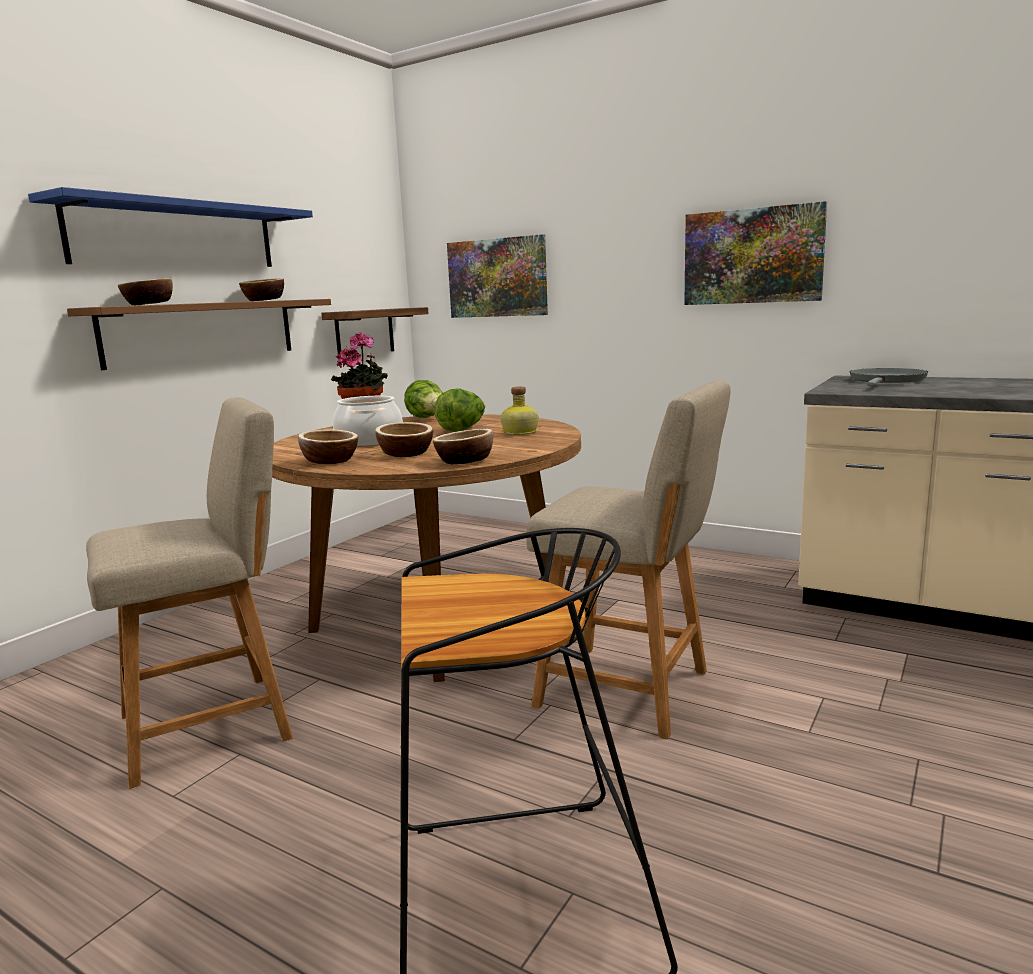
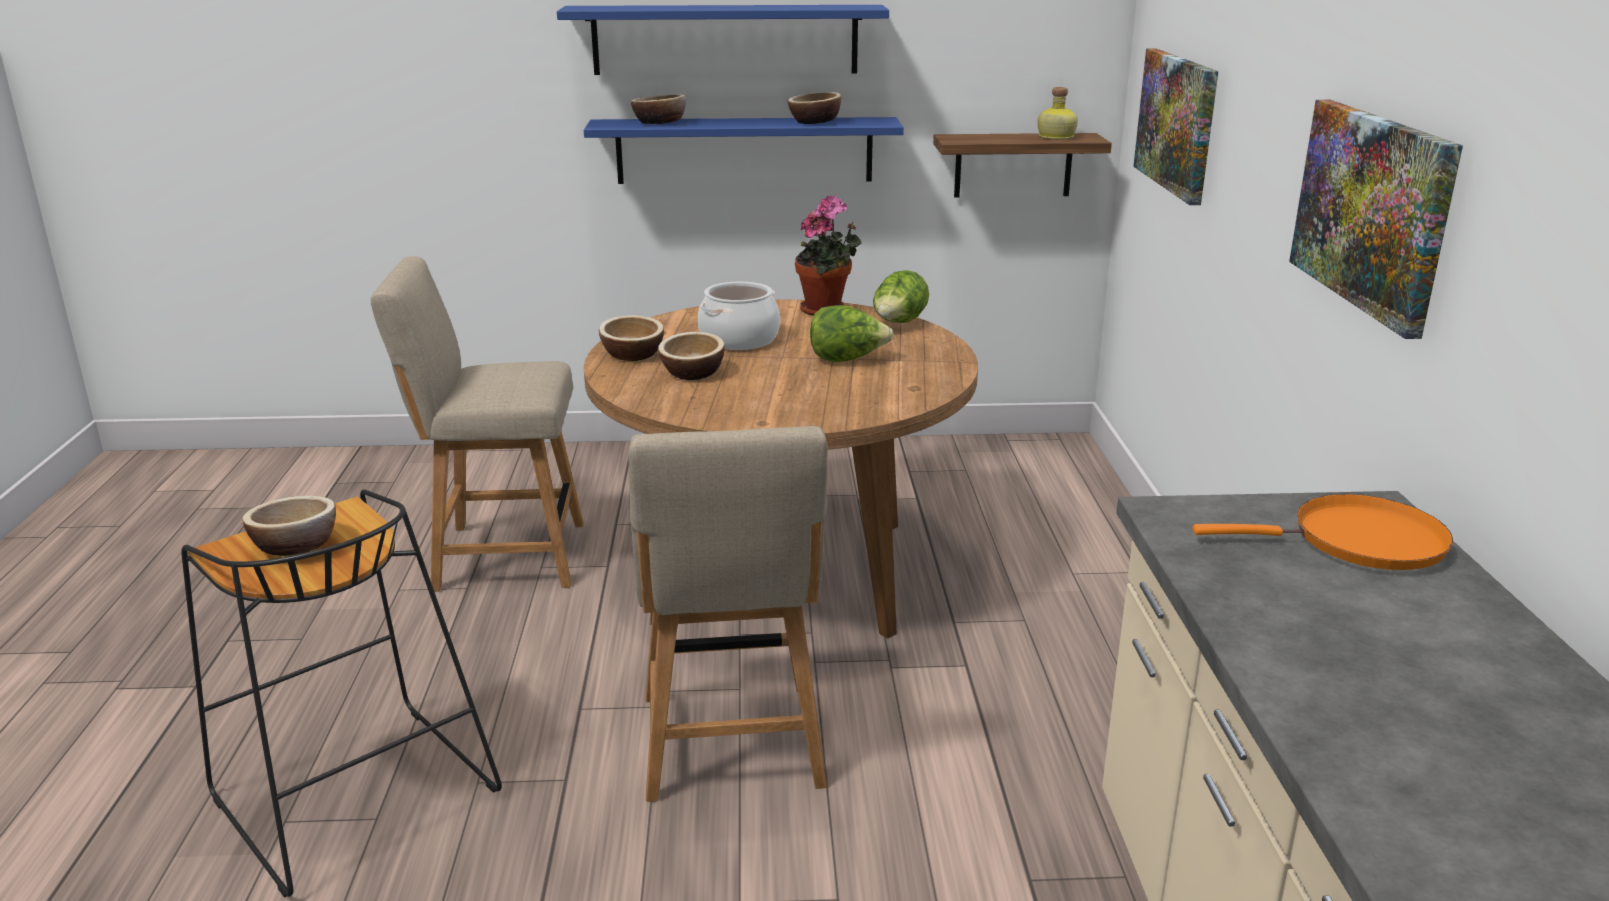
camera: 55 degrees right, 10 degrees up
brown shelf [67,299,331,370] -> blue shelf [584,117,904,184]
beige chair [86,397,293,789] -> beige chair turned 150 degrees clockwise [371,256,584,592]
bowl [433,429,493,464] -> bowl moved to [242,495,336,556]
bottle [501,386,538,435] -> bottle moved to [1037,87,1078,140]
grey frying pan [850,368,928,386] -> orange frying pan [1193,494,1453,570]

